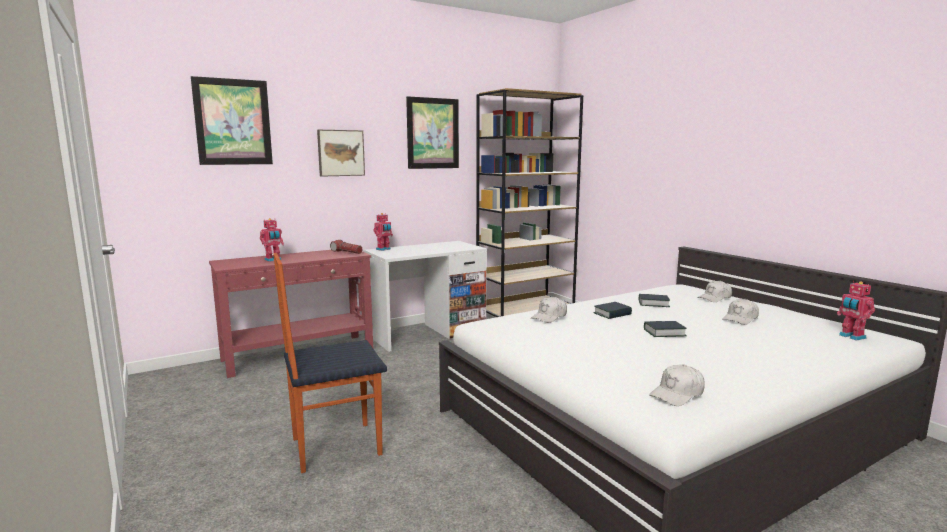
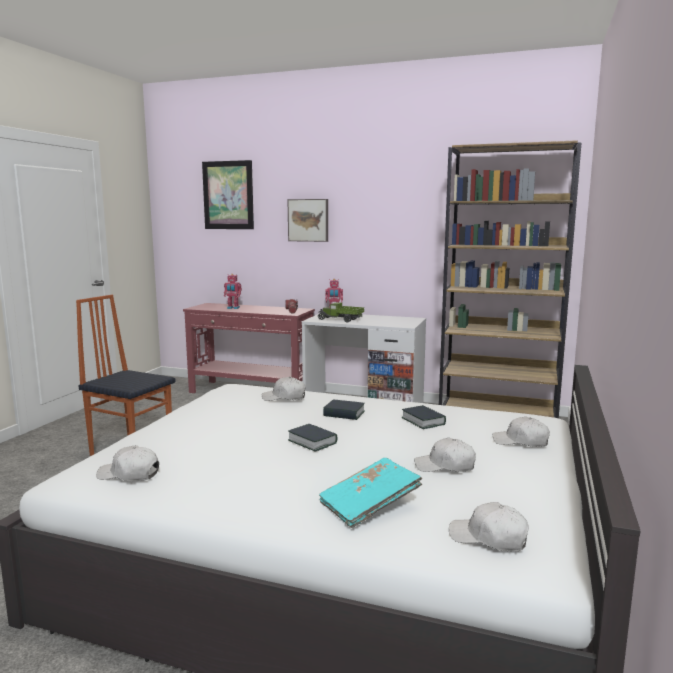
camera: 50 degrees right, 0 degrees up
picture [406,96,459,169] -> none
toy robot [837,281,875,340] -> white cap [449,502,529,551]
none -> toy truck [318,302,364,322]
none -> turquoise book [319,458,423,528]

